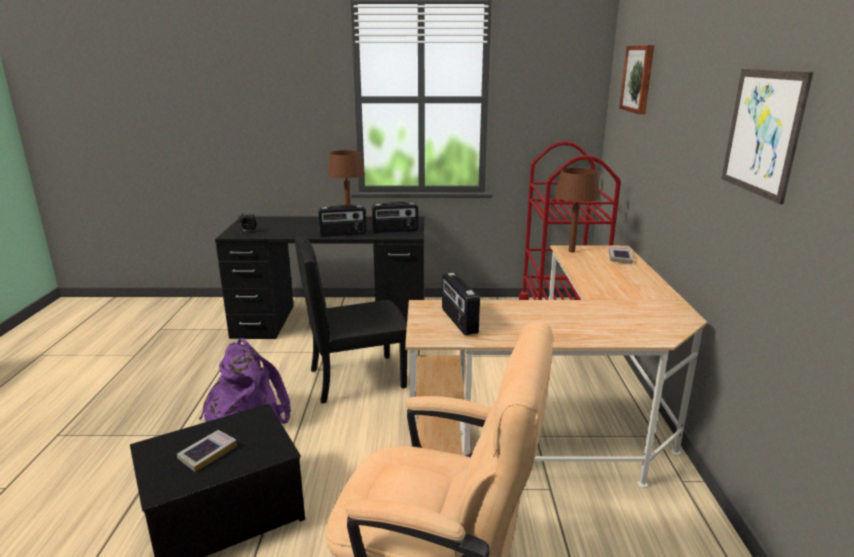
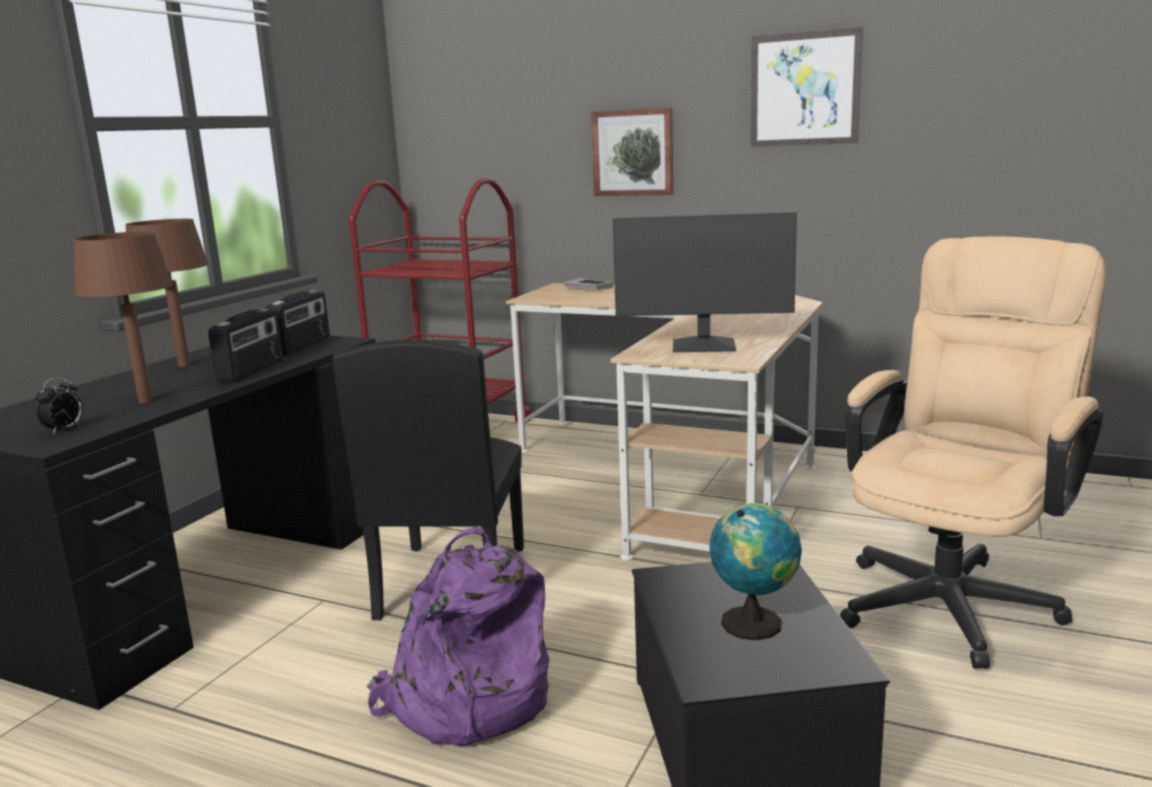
camera: 65 degrees left, 5 degrees down
book [177,430,237,472] -> globe [710,503,802,640]
radio [442,273,480,335] -> monitor [613,212,797,352]
brown table lamp [555,168,600,252] -> brown table lamp moved to [74,232,173,403]
picture [619,45,654,114] -> picture moved to [591,108,673,196]

